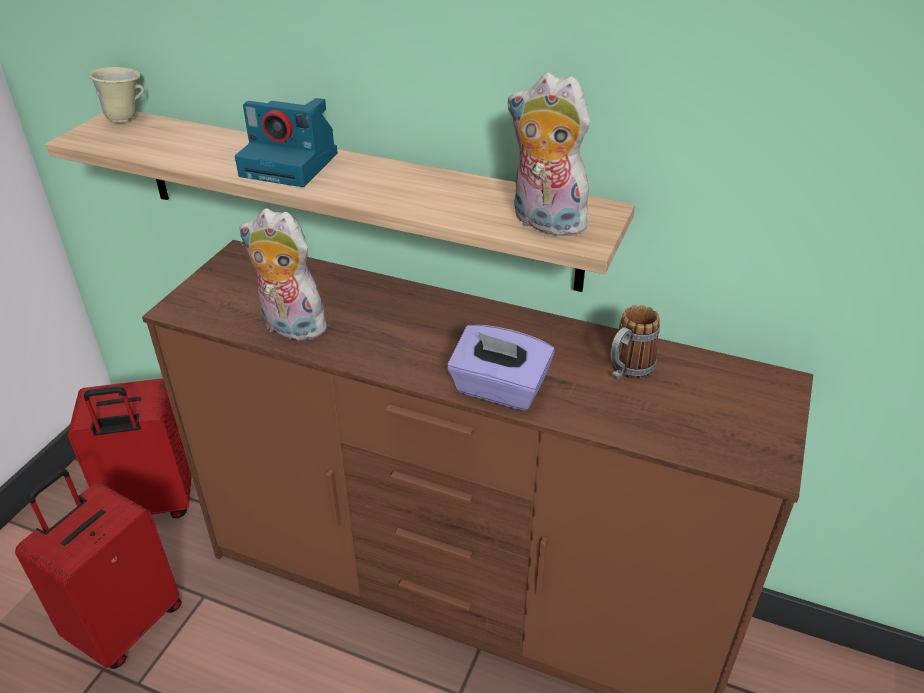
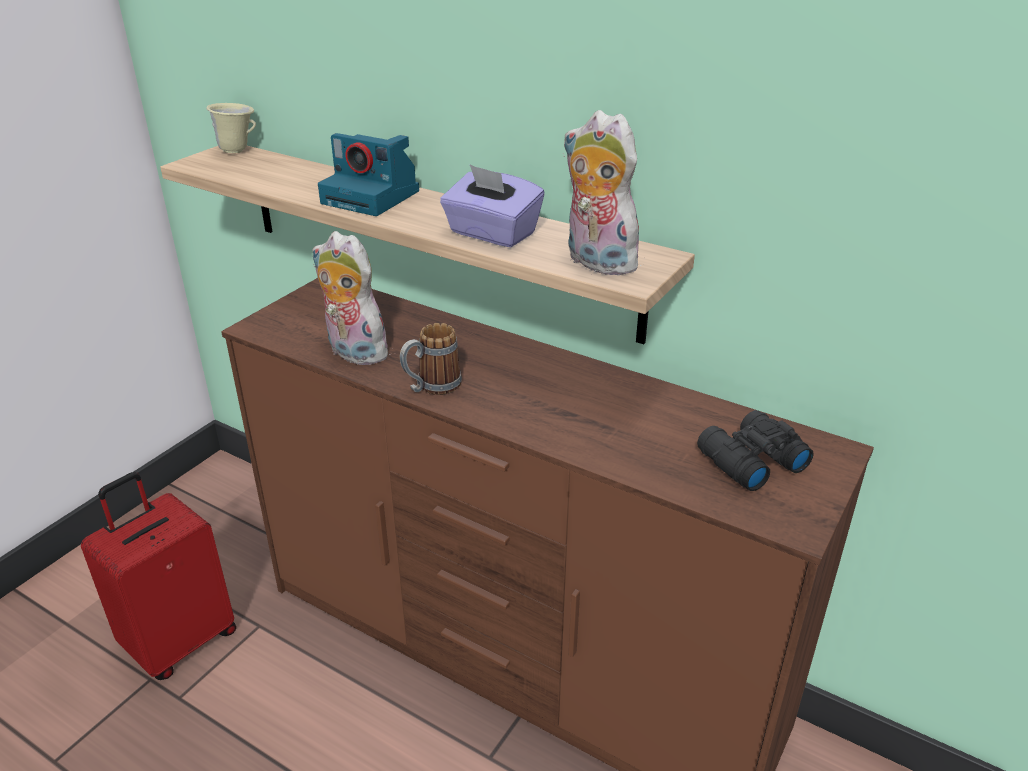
camera: 10 degrees right, 5 degrees down
red suitcase [68,379,192,518] -> none
purple tissue box [447,325,555,410] -> purple tissue box moved to [440,165,545,247]
mug [611,305,660,379] -> mug moved to [400,323,462,395]
none -> black binoculars [697,410,813,491]

